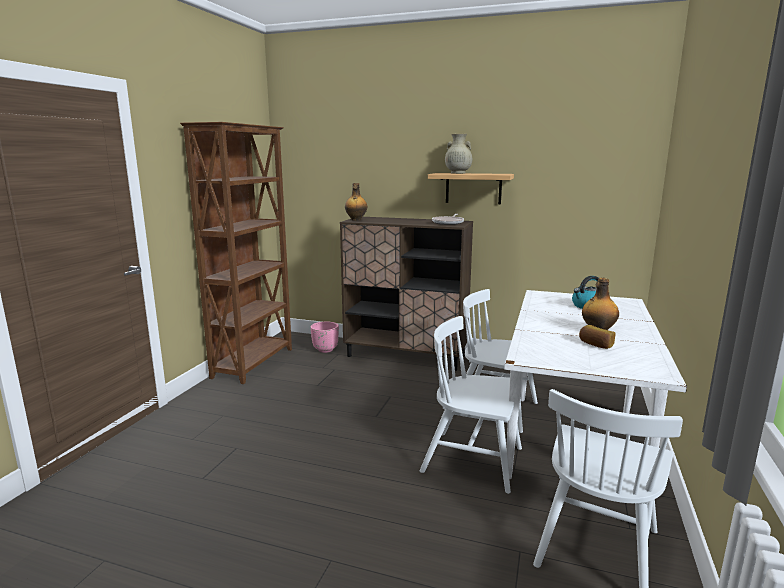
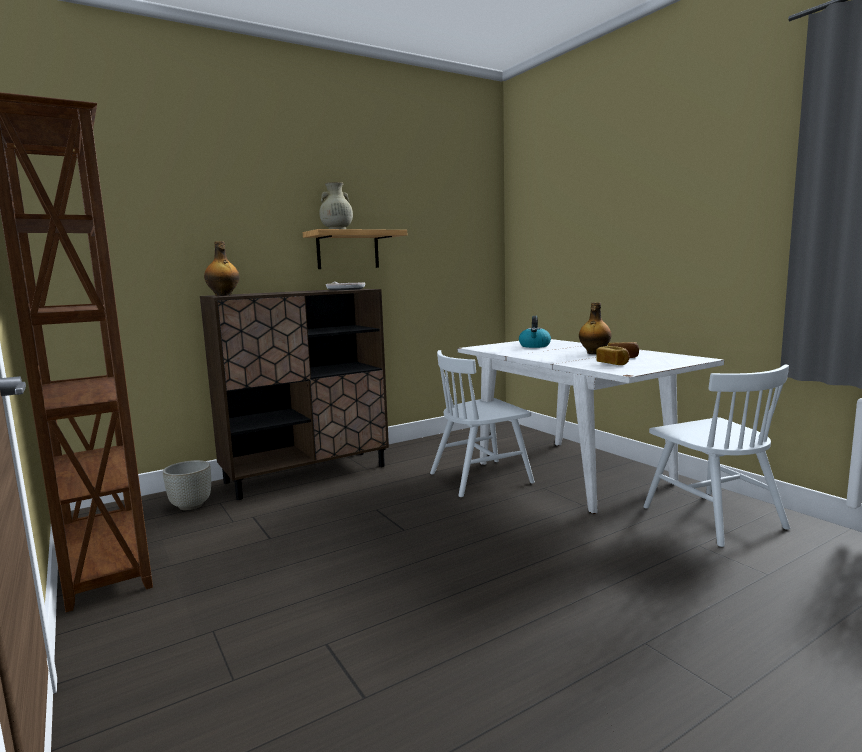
camera: 50 degrees left, 5 degrees down
pink planter [311,322,339,353] -> grey planter [163,460,211,510]
white chair [420,316,522,494] -> none
none -> bread [596,346,630,365]

